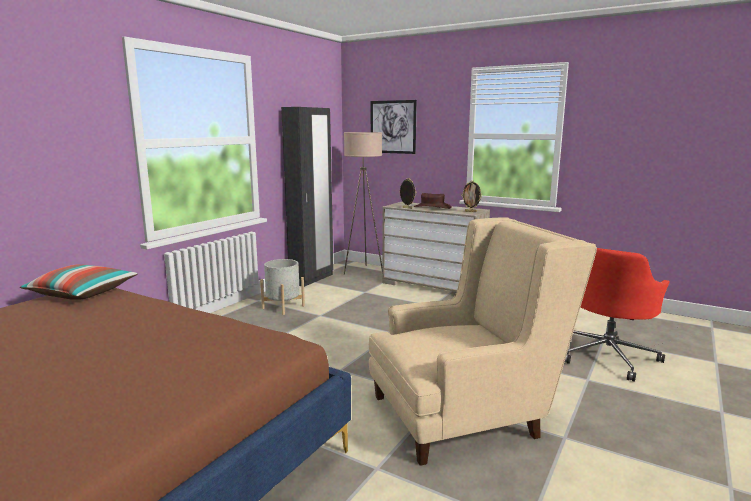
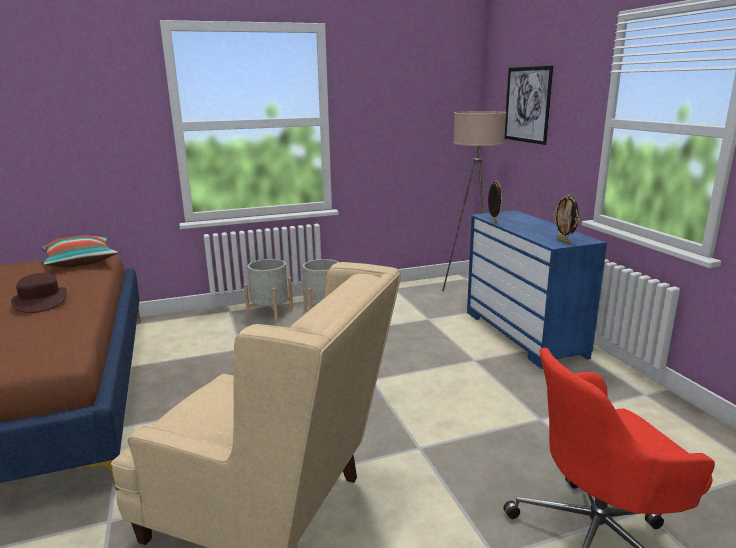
camera: 40 degrees right, 5 degrees up
black wardrobe [281,107,333,287] -> none
beige dresser [382,202,490,292] -> blue dresser [467,210,607,369]
brown hat [414,193,452,209] -> brown hat moved to [11,273,67,313]
none -> grey planter [244,259,293,321]

